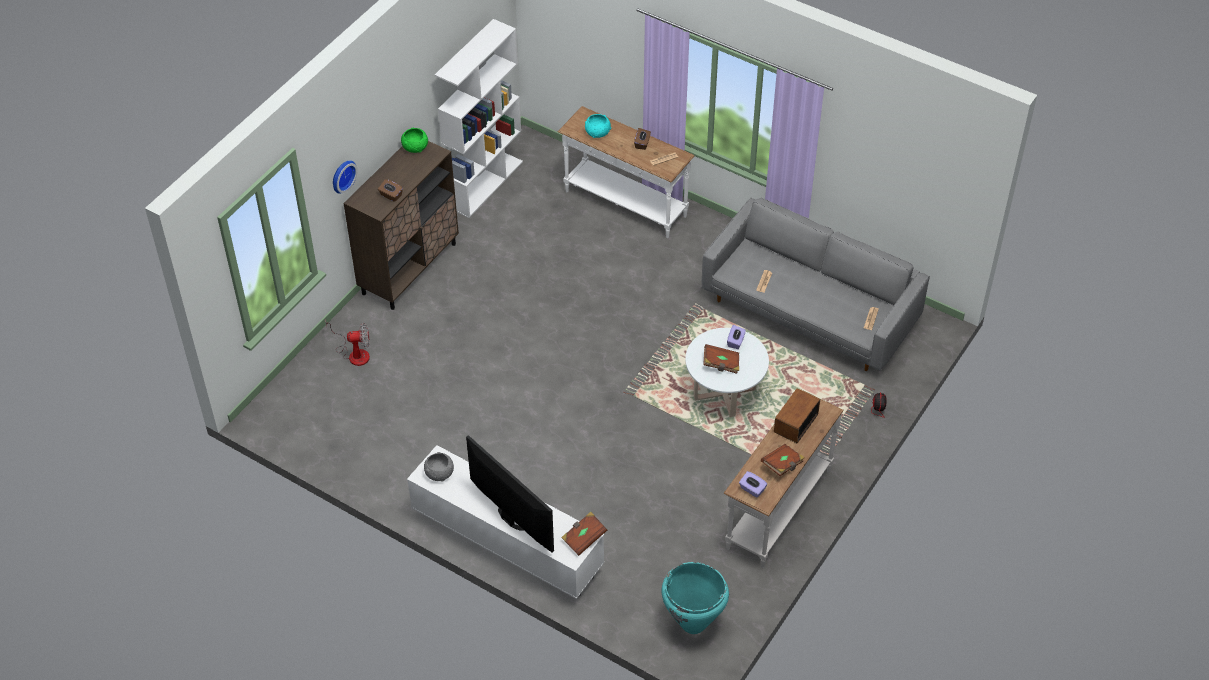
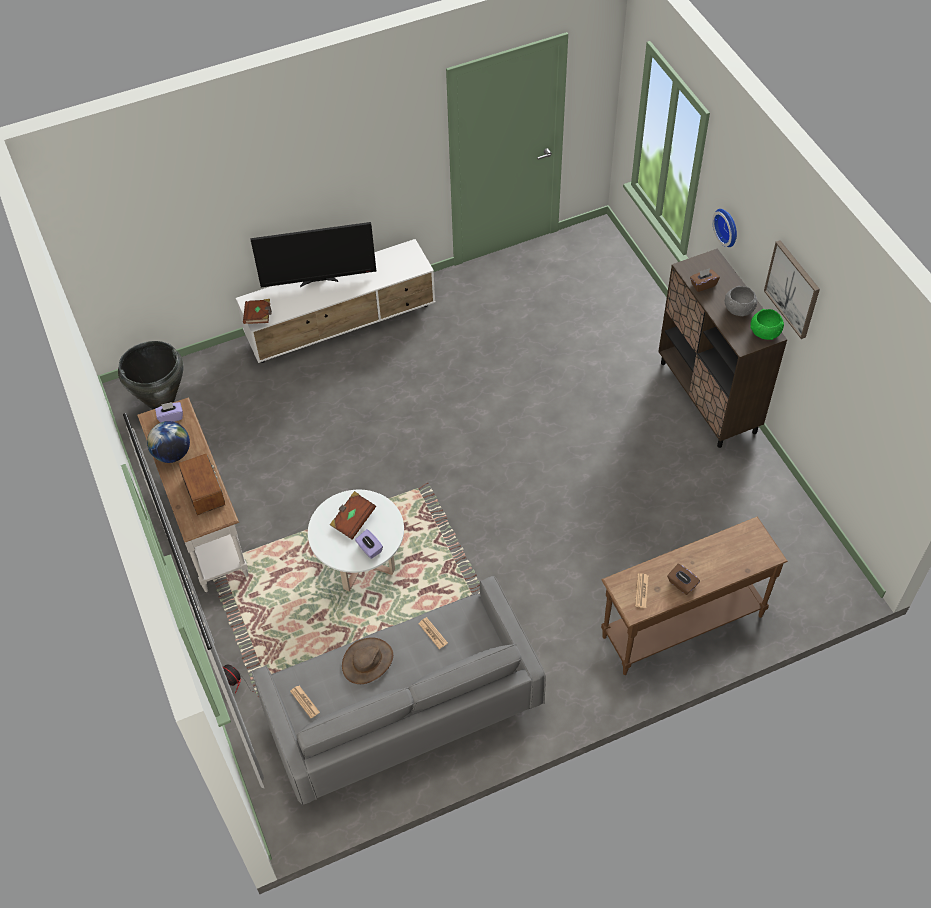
camera: 125 degrees right, 5 degrees up
fan [325,318,370,366] -> none
grey bowl [424,452,454,482] -> grey bowl moved to [725,286,757,317]
white bookcase [435,19,523,218] -> none
white console table [558,106,694,238] -> brown console table [601,517,788,675]
turquoise bowl [585,114,611,138] -> none
turquoise vase [661,562,729,634] -> black vase [118,341,184,409]
brown book [761,444,805,476] -> globe [147,421,190,463]
none -> brown hat [342,637,393,684]
none -> picture [764,240,820,339]

